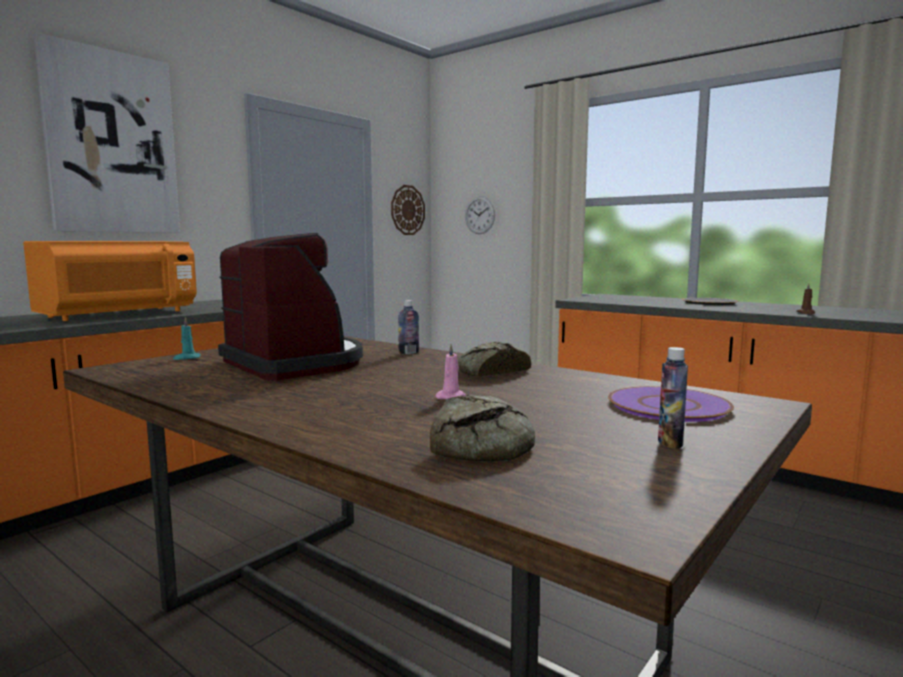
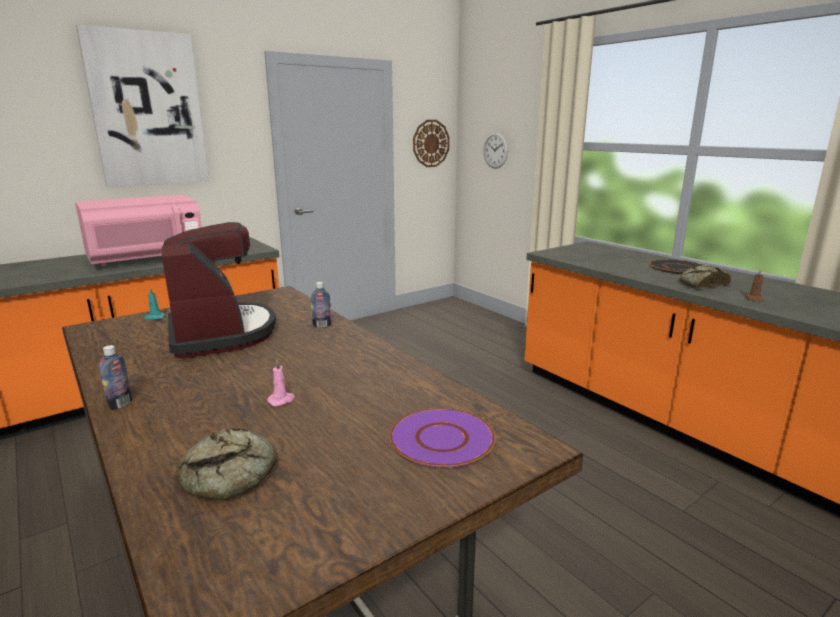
camera: 15 degrees right, 10 degrees up
orange microwave [23,241,197,321] -> pink microwave [75,195,202,267]
bread [458,341,531,377] -> bread moved to [680,265,731,288]
bottle [658,347,688,448] -> bottle moved to [99,345,132,410]

